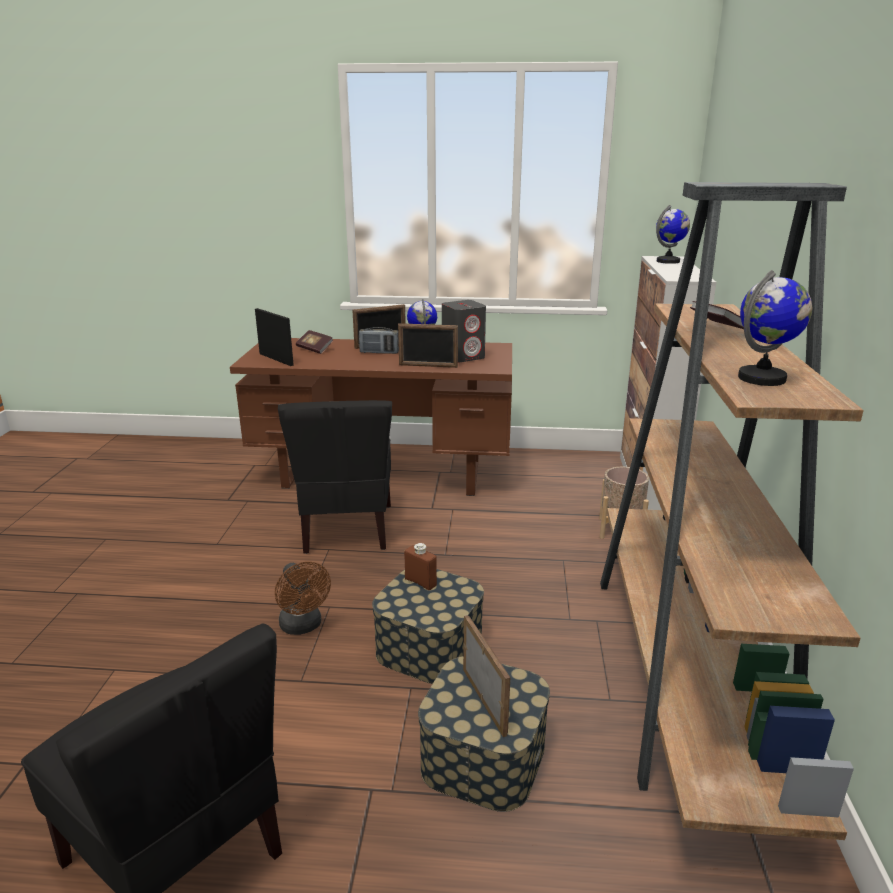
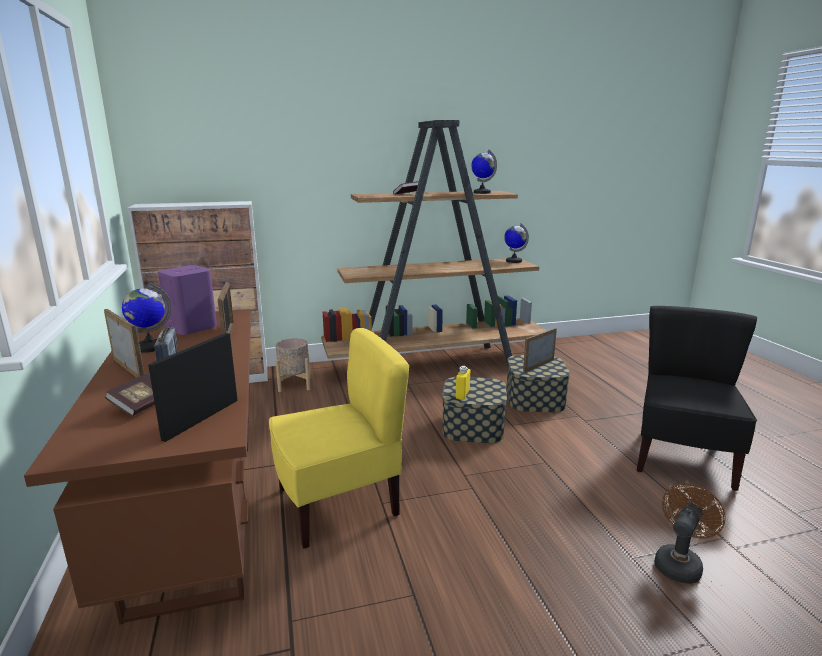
camera: 110 degrees left, 5 degrees down
brown fan [275,562,331,635] -> brown fan moved to [655,483,725,584]
black chair [278,400,392,554] -> yellow chair [269,328,409,549]
brown bottle [404,543,437,590] -> yellow bottle [456,366,470,400]
grey speaker [442,300,486,362] -> purple speaker [158,265,217,335]
globe [656,205,690,264] -> globe moved to [504,224,529,263]

